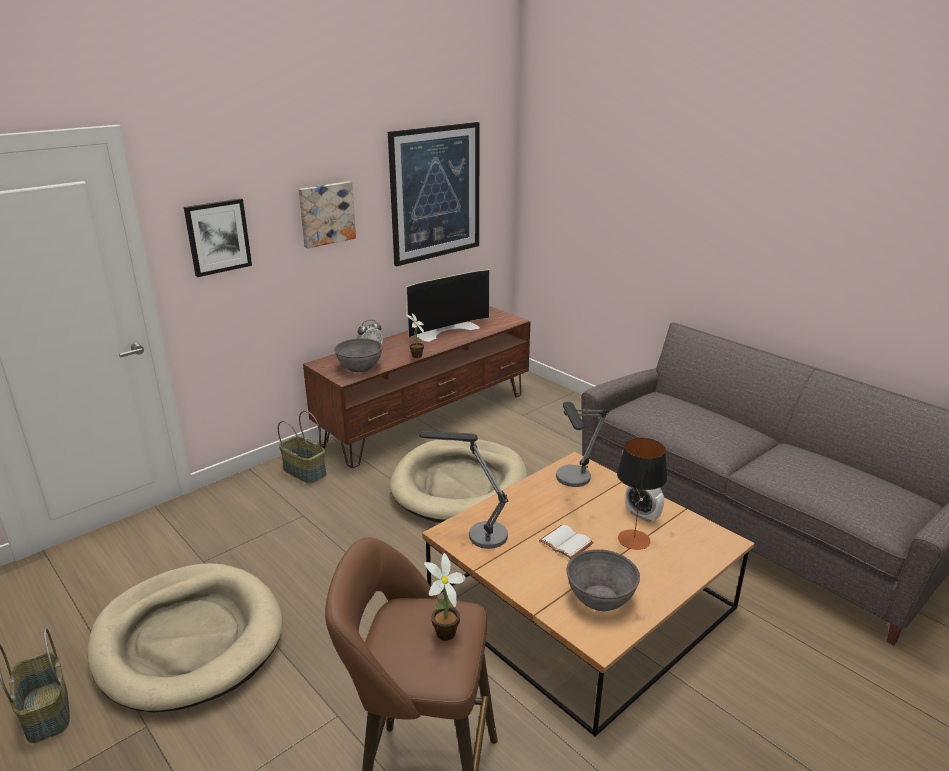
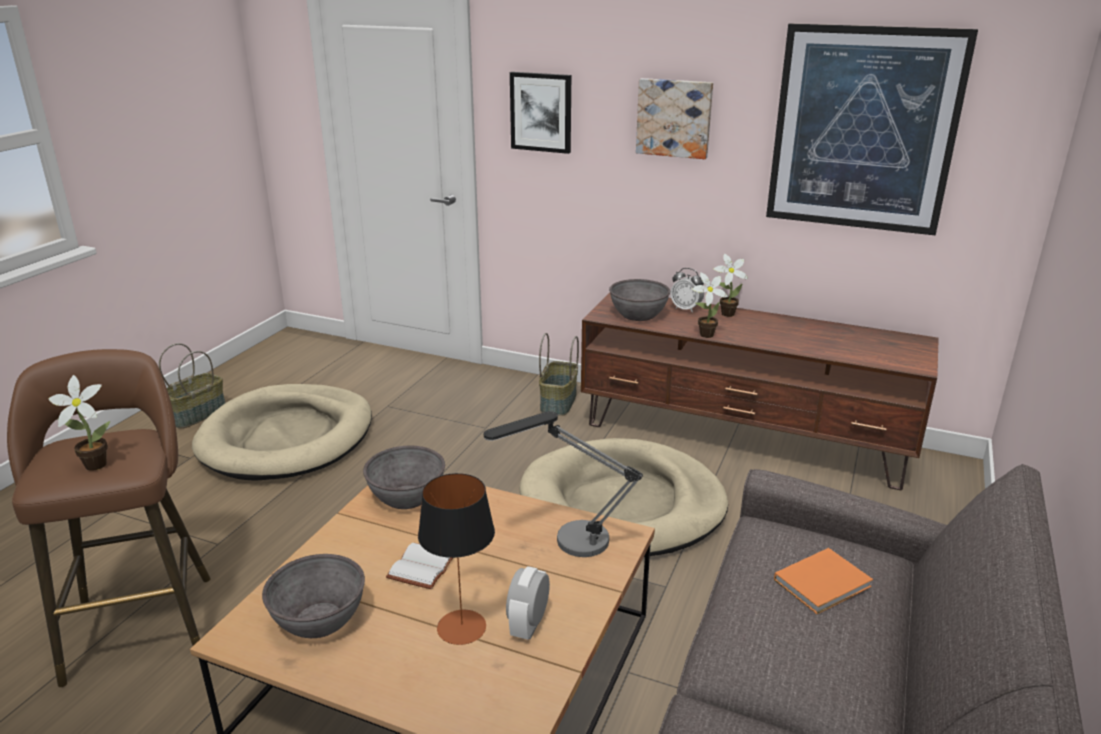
camera: 65 degrees right, 0 degrees up
television [406,270,490,342] -> none
table lamp [419,431,508,549] -> grey bowl [363,446,445,509]
none -> potted plant [713,254,748,317]
none -> orange book [774,548,873,614]

